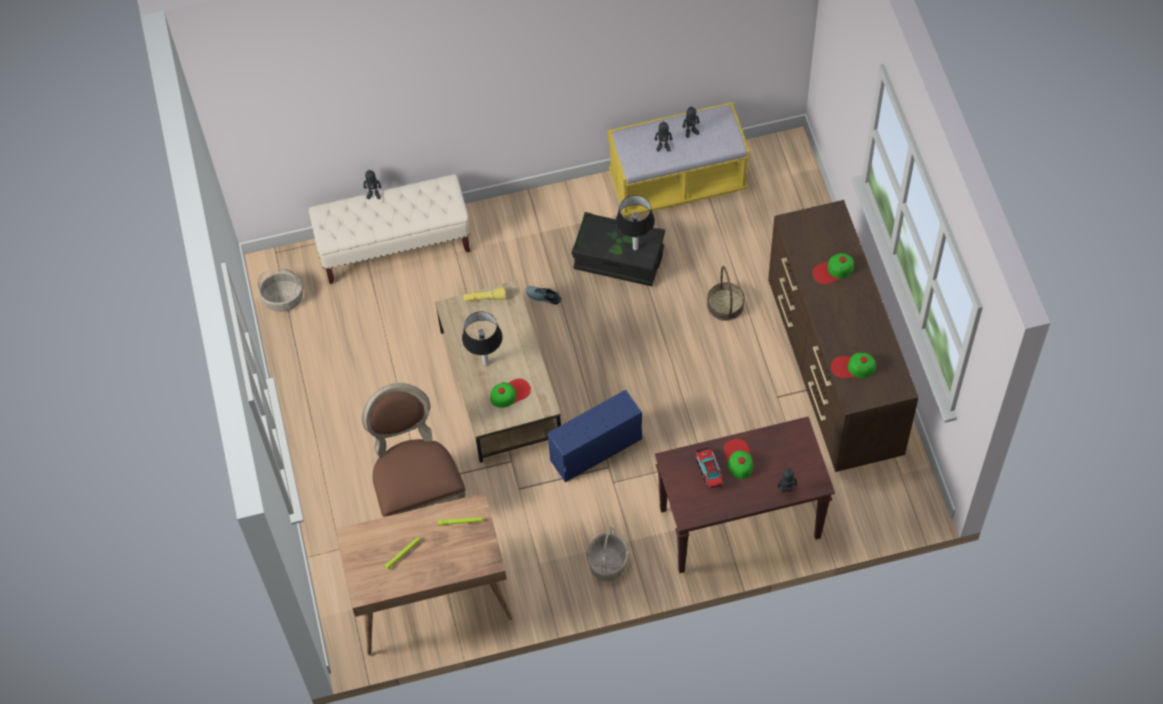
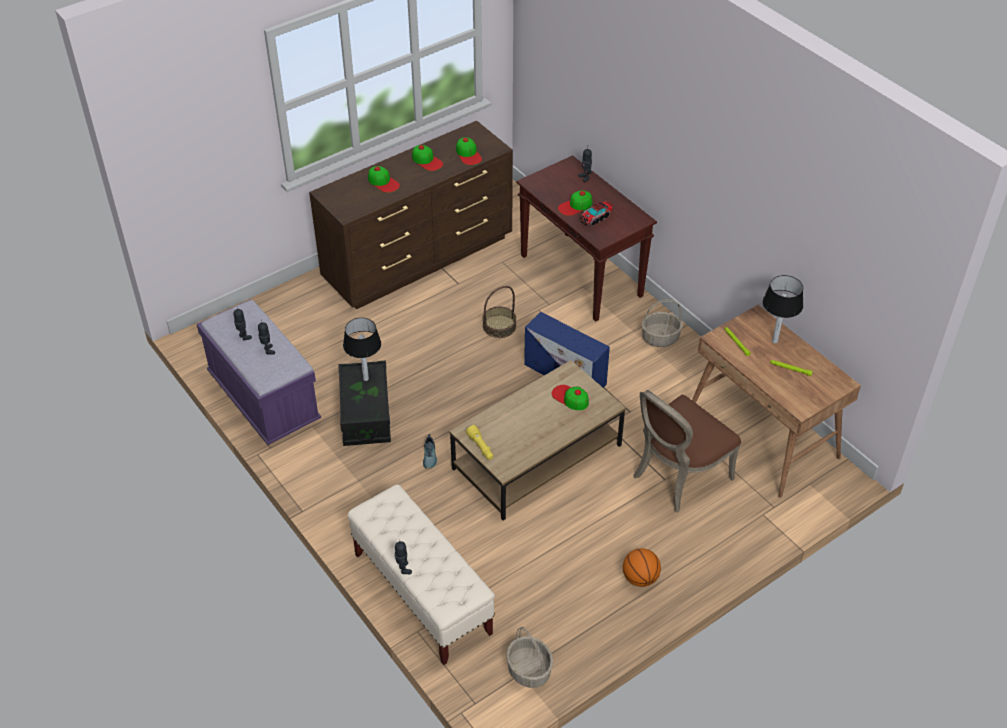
camera: 115 degrees left, 15 degrees down
table lamp [462,311,502,366] -> table lamp moved to [763,275,803,344]
yellow bench [608,102,750,217] -> purple bench [197,299,321,445]
basket [707,266,745,321] -> basket moved to [483,286,516,338]
none -> cap [412,145,443,171]
none -> basketball [623,548,661,587]

